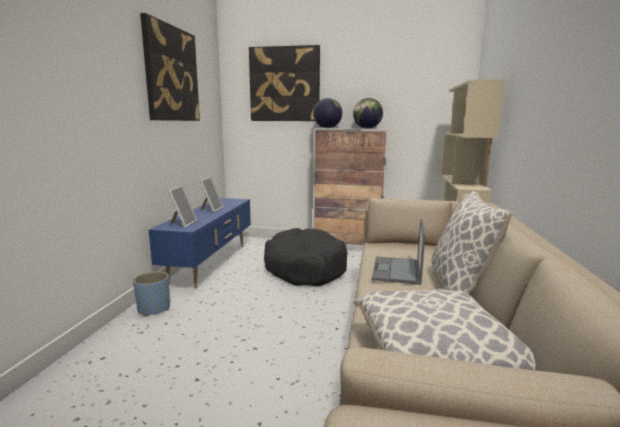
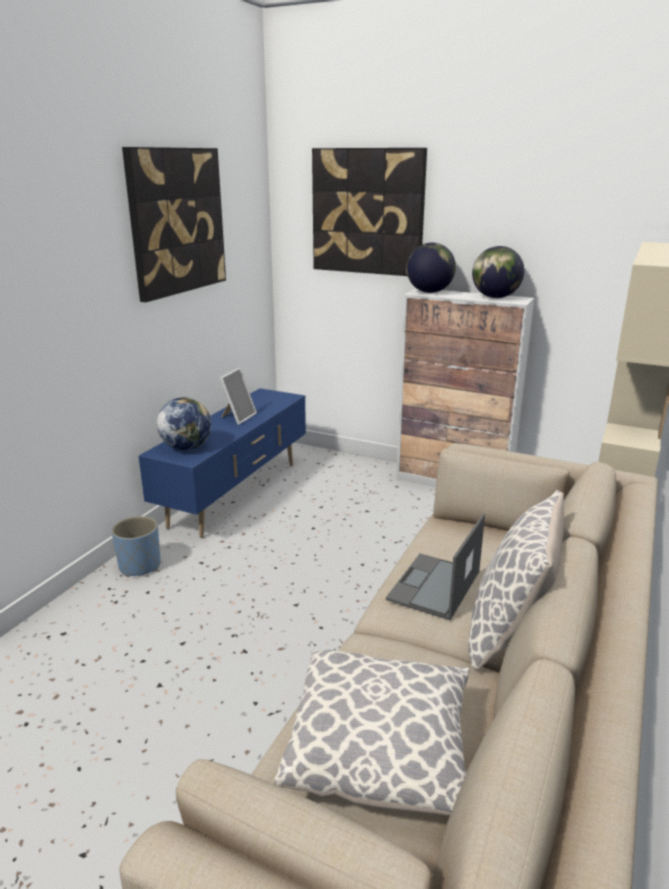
camera: 15 degrees right, 10 degrees up
picture frame [168,186,197,228] -> globe [157,397,211,450]
black dog bed [264,228,347,286] -> none

